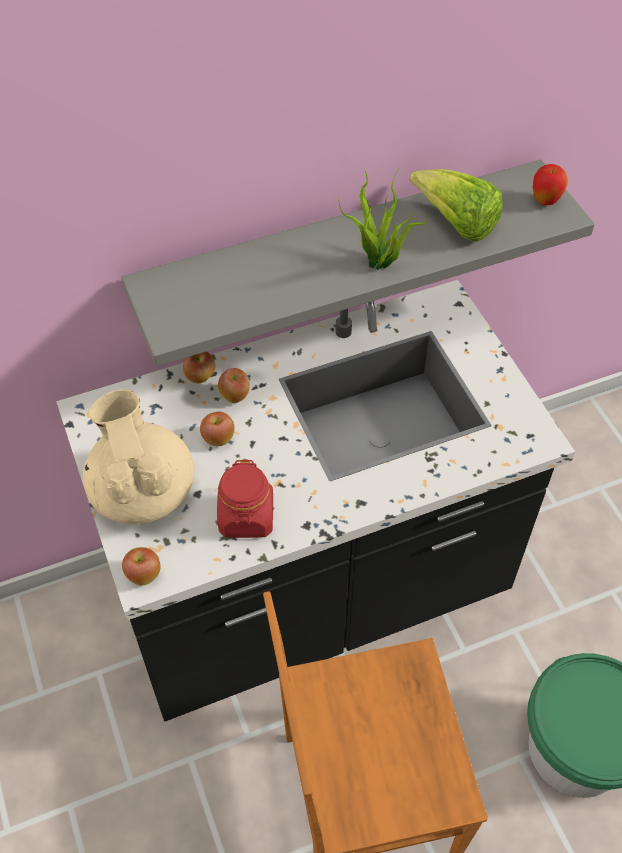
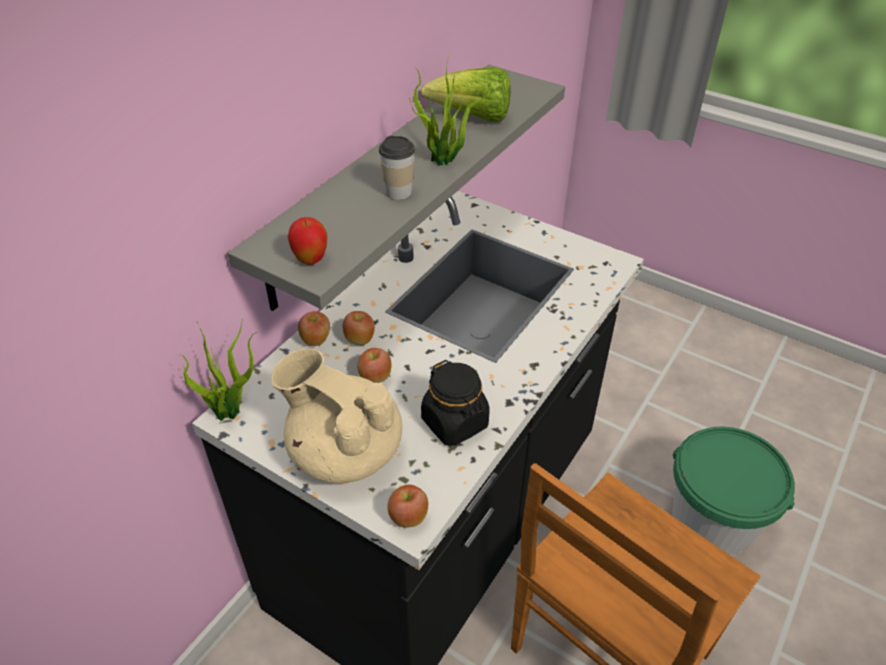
camera: 35 degrees left, 10 degrees down
red jar [217,459,273,538] -> black jar [421,360,490,446]
apple [533,164,568,206] -> apple moved to [288,217,327,265]
none -> potted plant [181,318,256,421]
none -> cup [379,136,415,200]

